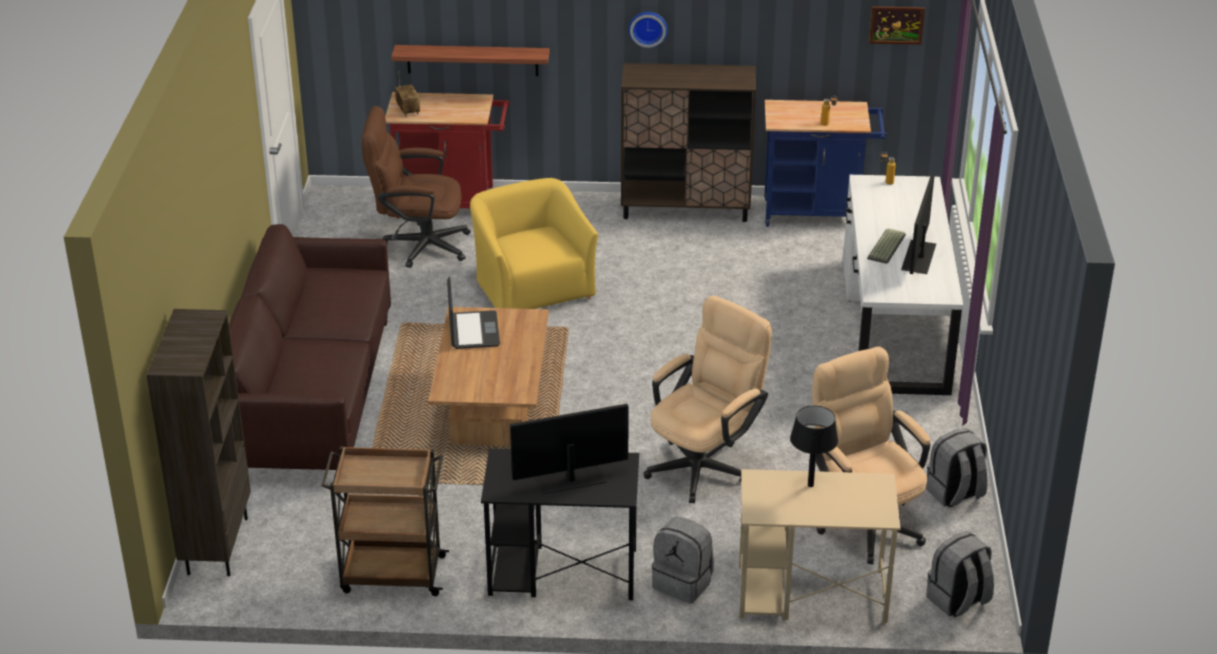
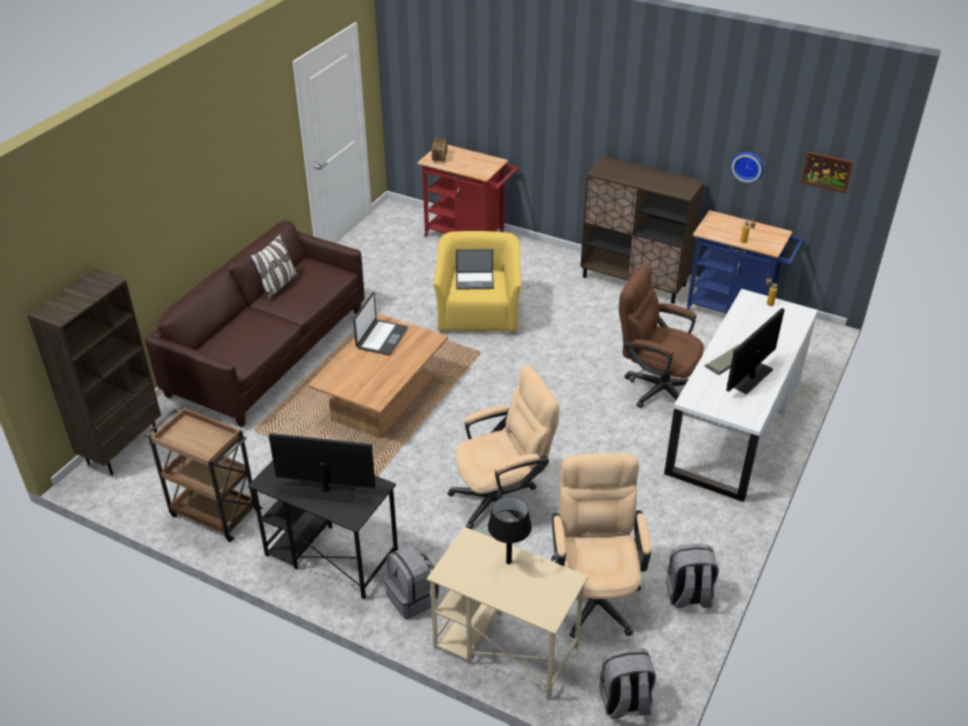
camera: 25 degrees right, 5 degrees up
brown office chair [361,106,470,268] -> brown office chair moved to [619,264,704,408]
shelf [391,45,550,76] -> none
wall clock [628,12,668,48] -> wall clock moved to [731,152,764,183]
none -> pillow [250,234,298,300]
none -> laptop [456,249,494,290]

